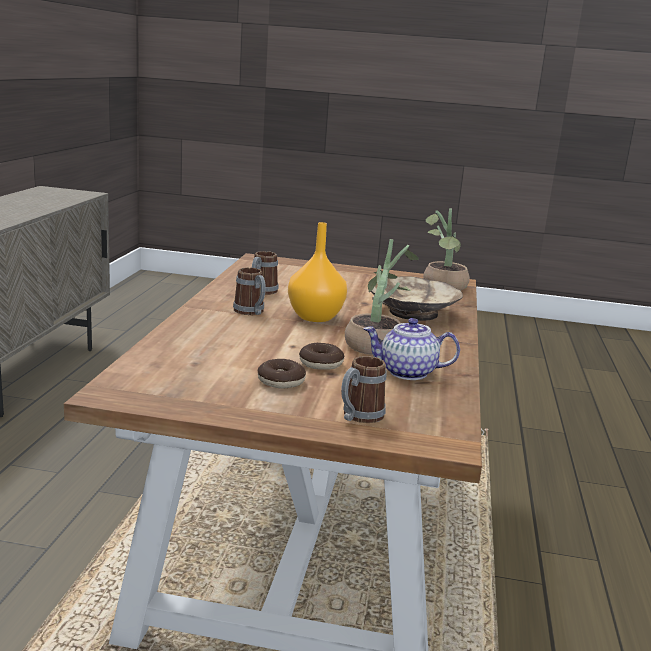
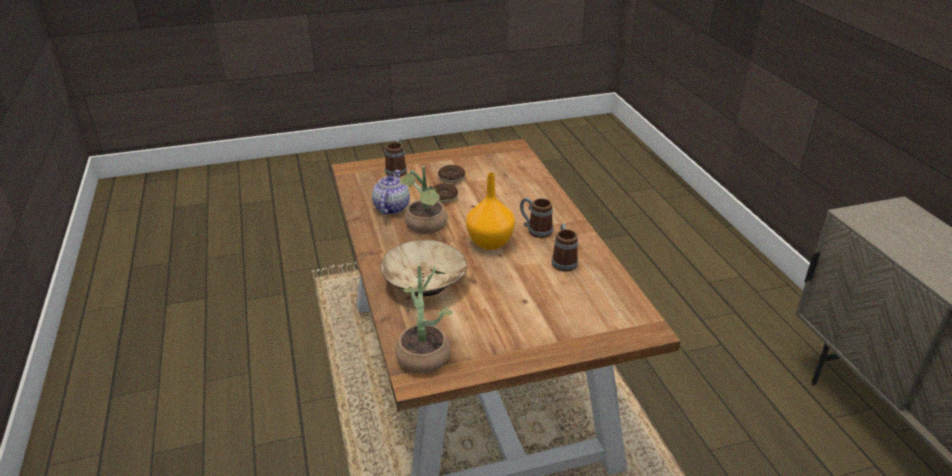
camera: 155 degrees right, 15 degrees up
teapot [363,318,460,380] -> teapot turned 60 degrees counterclockwise [372,170,410,214]

